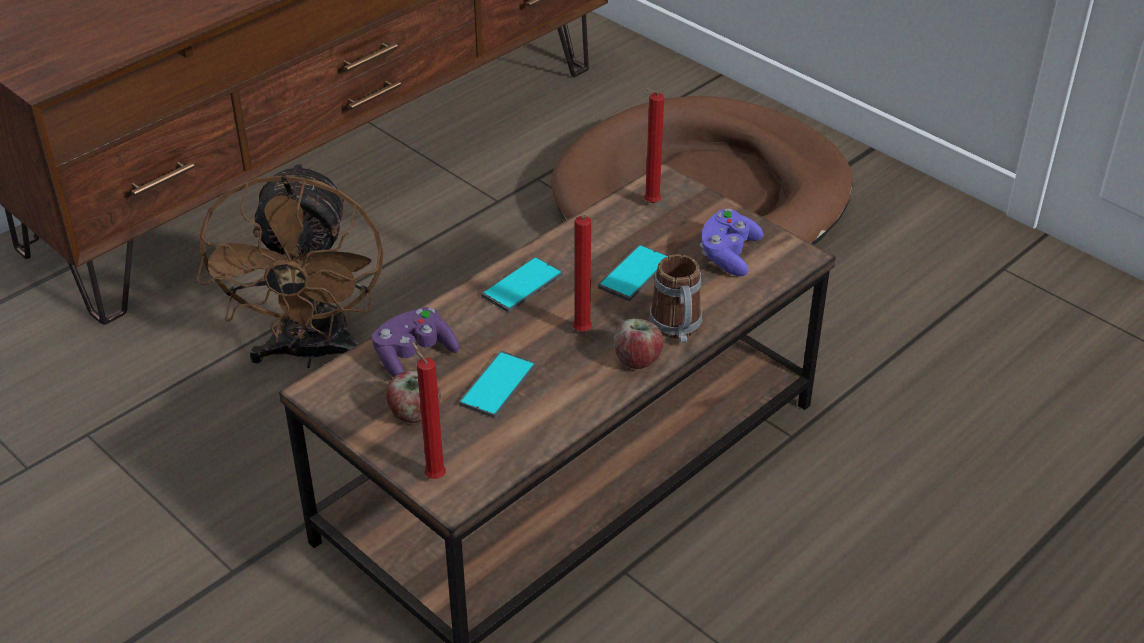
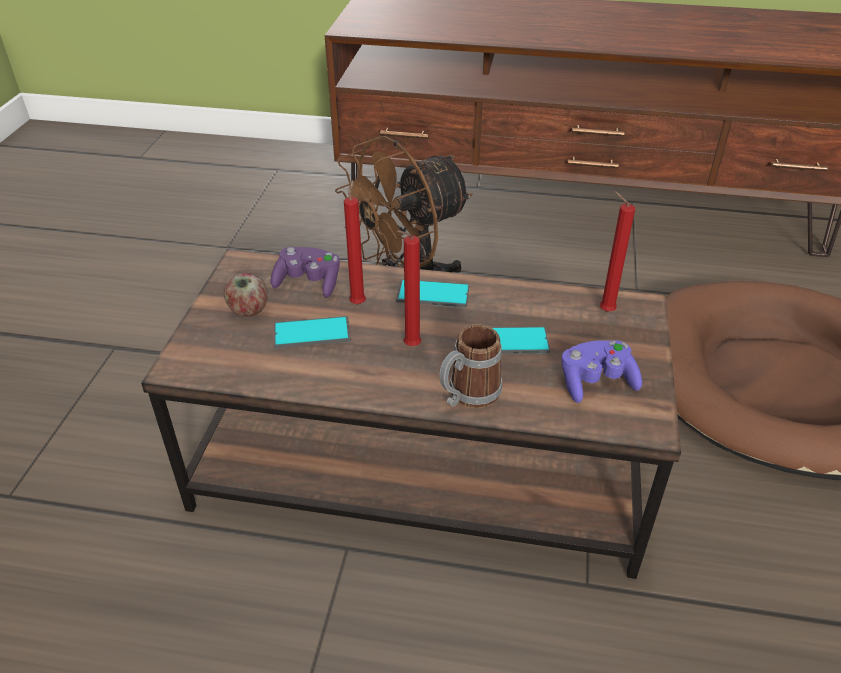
camera: 55 degrees right, 0 degrees up
red candle [411,341,446,479] -> red candle moved to [344,180,366,305]
apple [613,318,663,369] -> none

